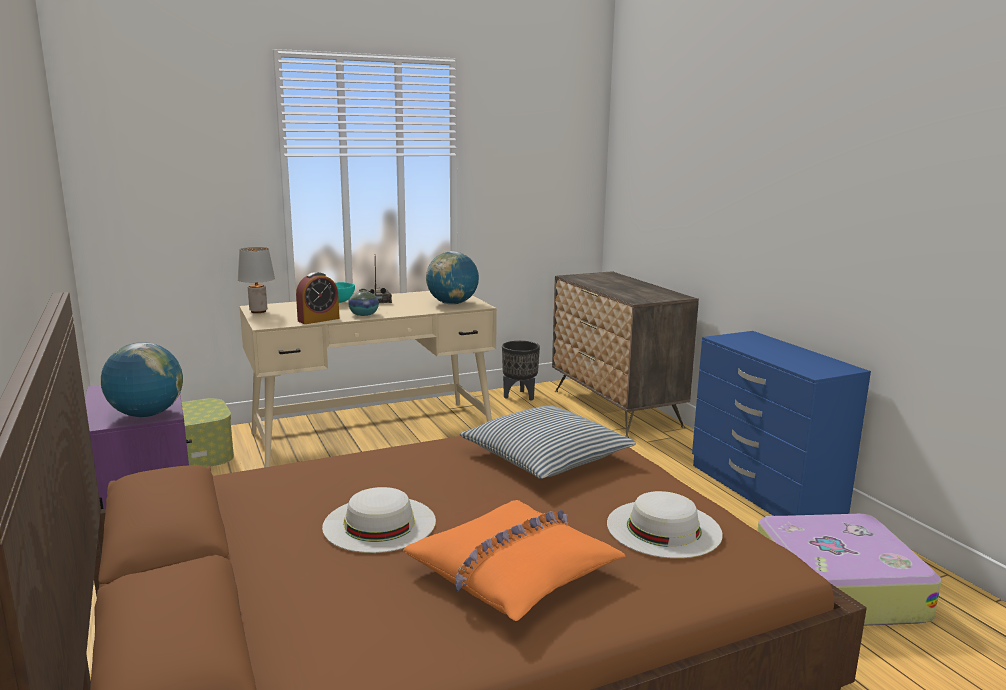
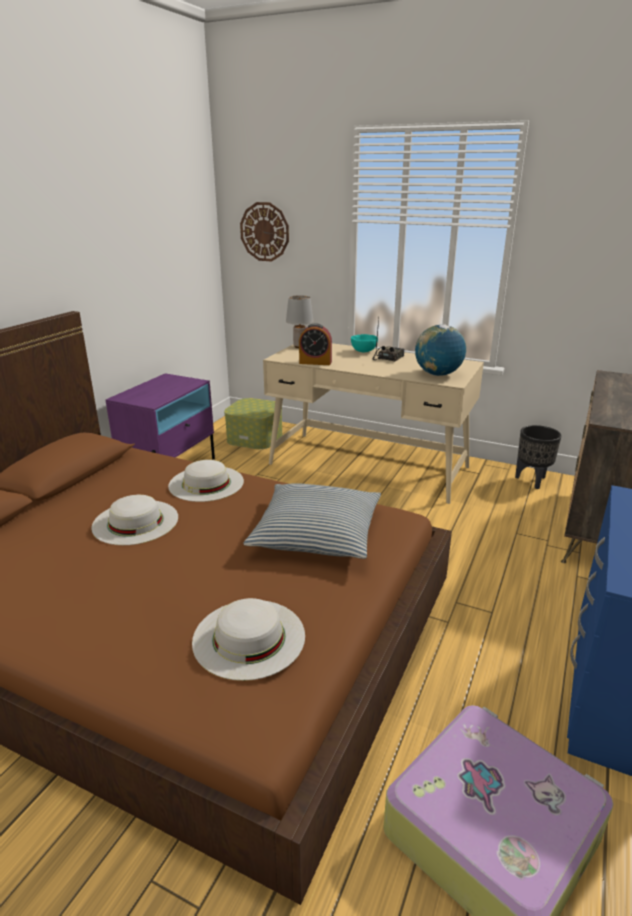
camera: 50 degrees right, 10 degrees up
globe [101,342,183,417] -> none
vase [348,289,379,316] -> none
orange pillow [403,500,626,621] -> none
none -> white hat [168,460,244,502]
none -> wall clock [240,202,289,261]

